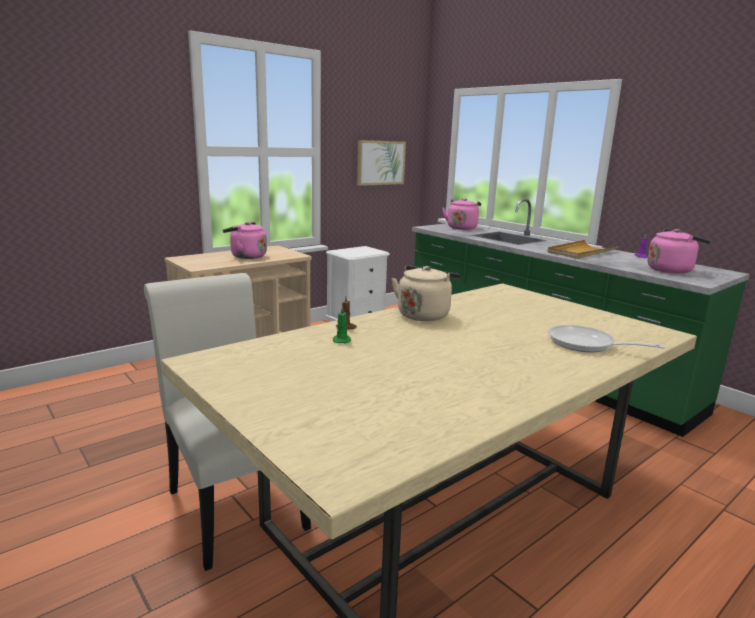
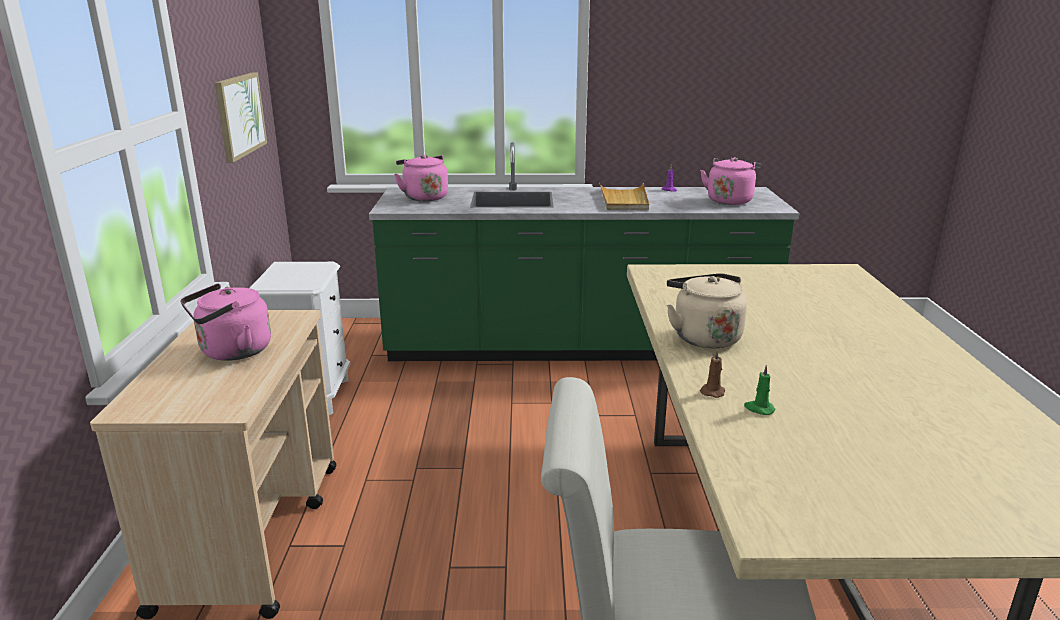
camera: 50 degrees left, 5 degrees up
frying pan [548,325,665,352] -> none

